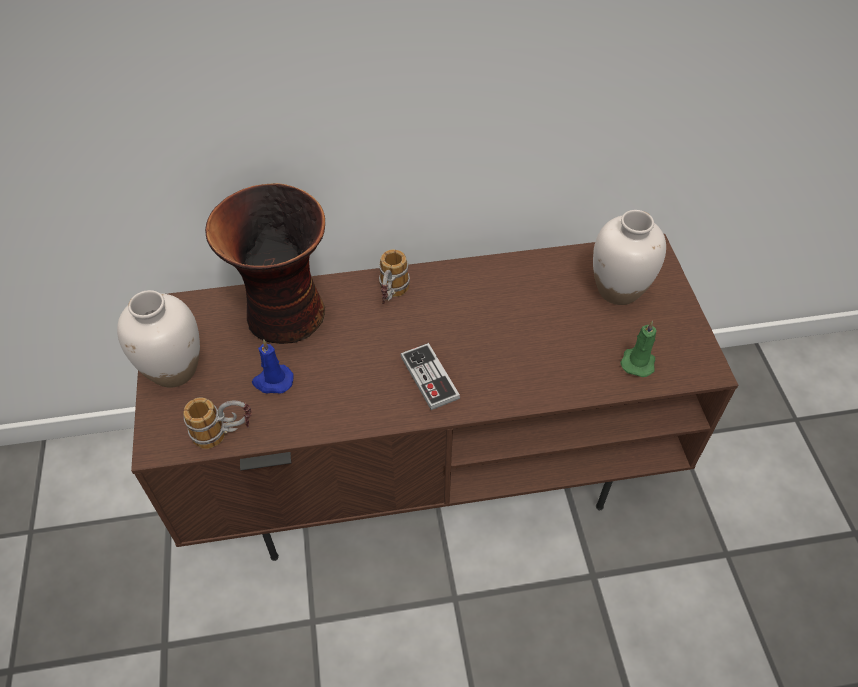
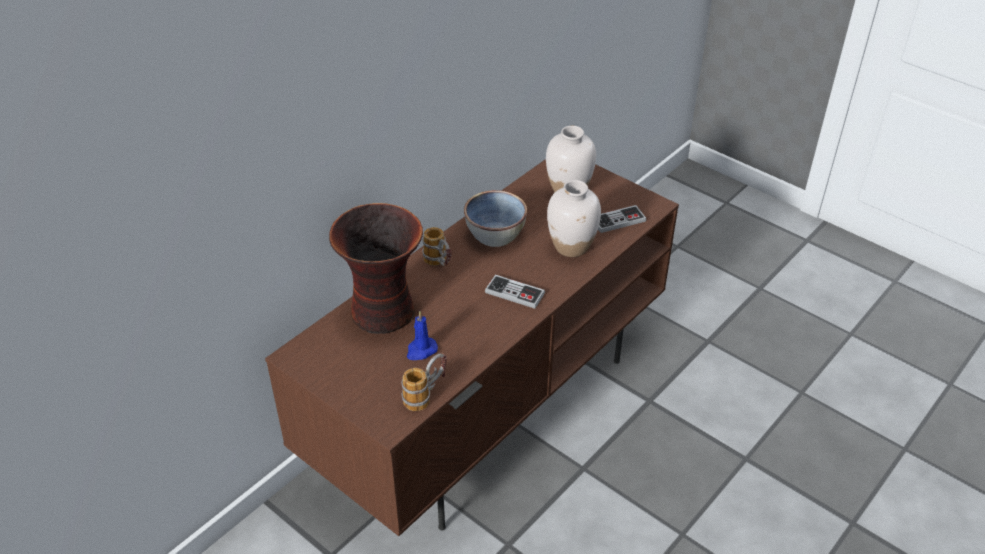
camera: 40 degrees left, 10 degrees down
white vase [117,290,200,388] -> white vase moved to [547,180,601,257]
green candle [620,320,657,377] -> game controller [598,205,647,233]
none -> bowl [464,190,527,247]

